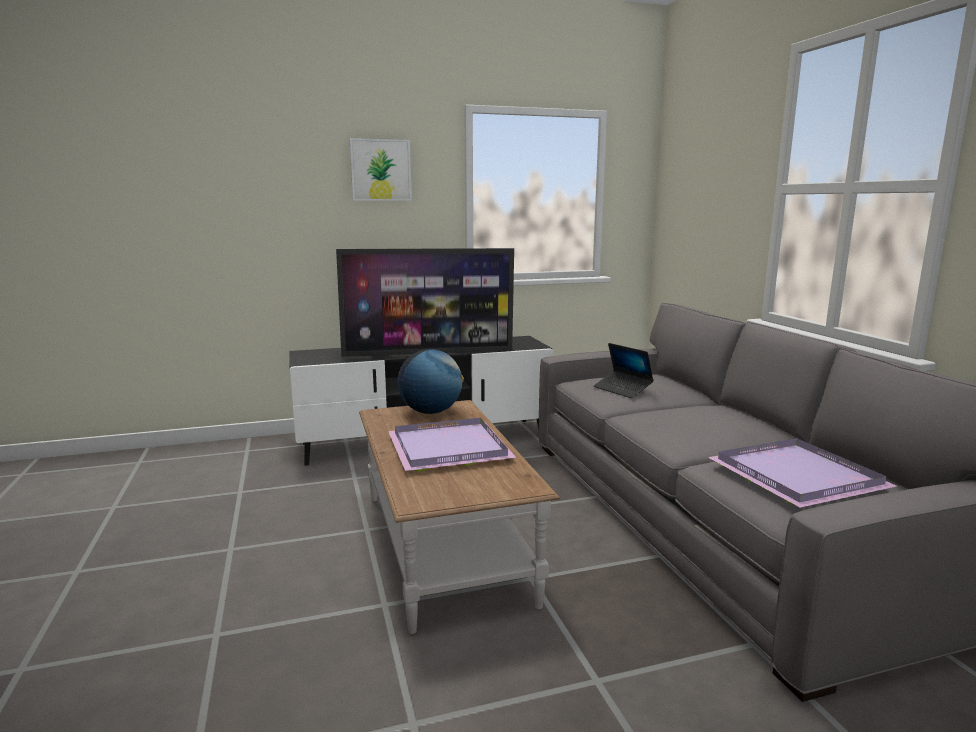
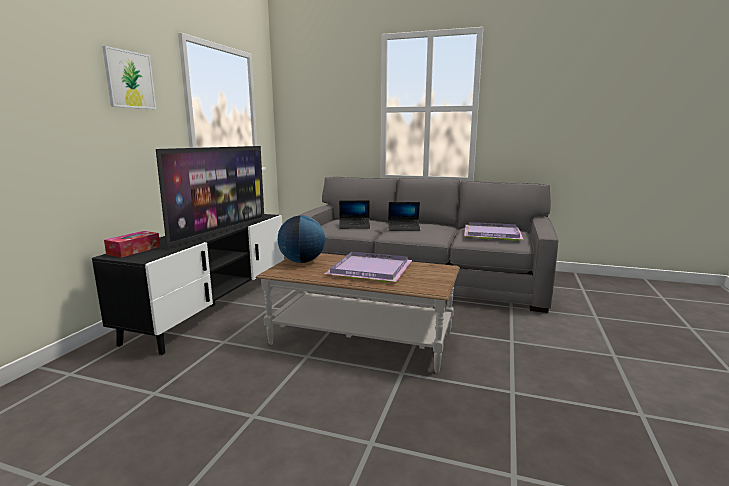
camera: 55 degrees left, 0 degrees up
none -> tissue box [104,231,160,258]
none -> laptop [388,202,420,231]

